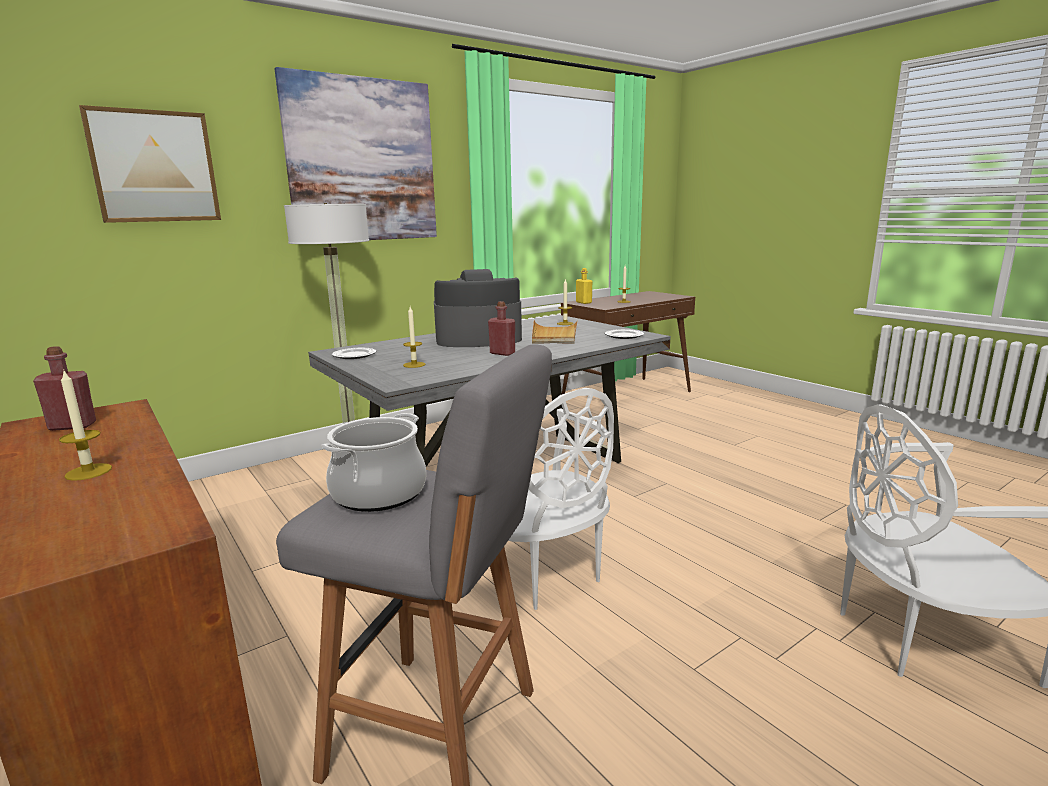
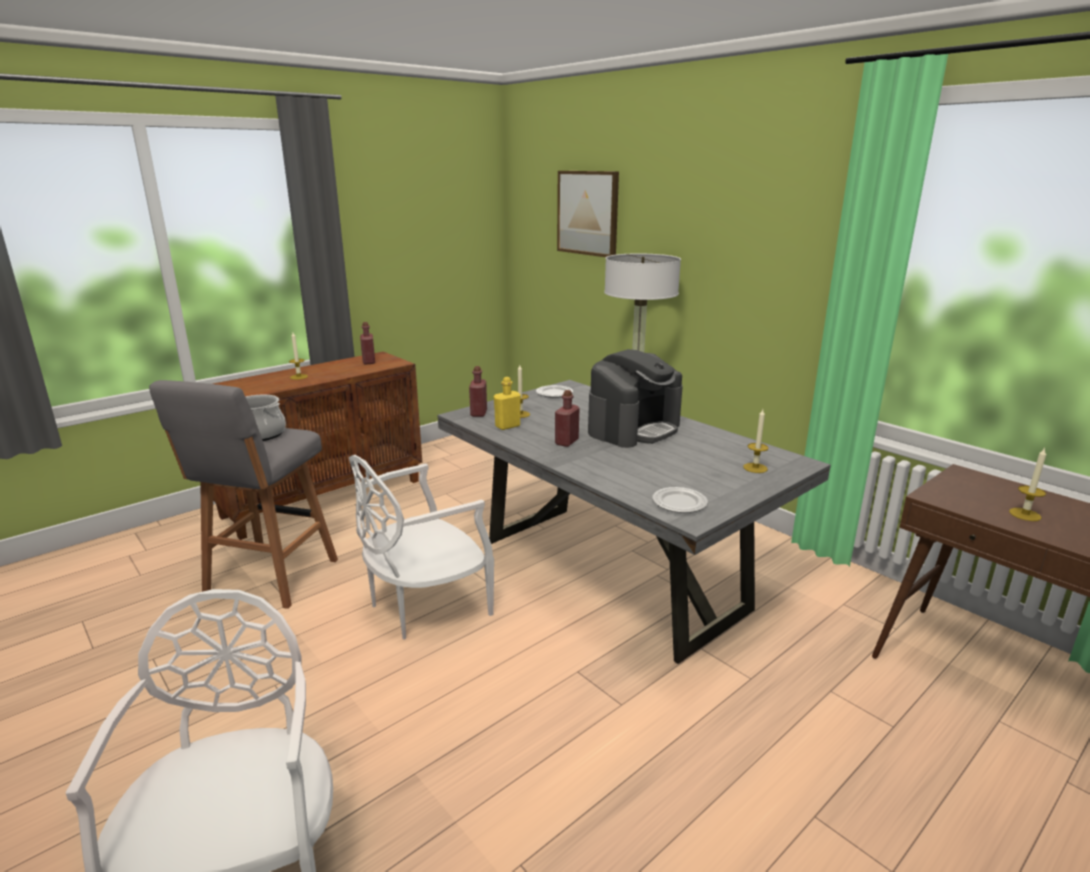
camera: 85 degrees right, 5 degrees up
picture [274,67,437,240] -> none
coffee machine [434,269,522,347] -> coffee machine turned 60 degrees clockwise [588,349,683,448]
beige tray [532,320,578,344] -> none
yellow bottle [576,268,592,304] -> yellow bottle moved to [494,377,521,430]
none -> red bottle [469,366,487,417]

